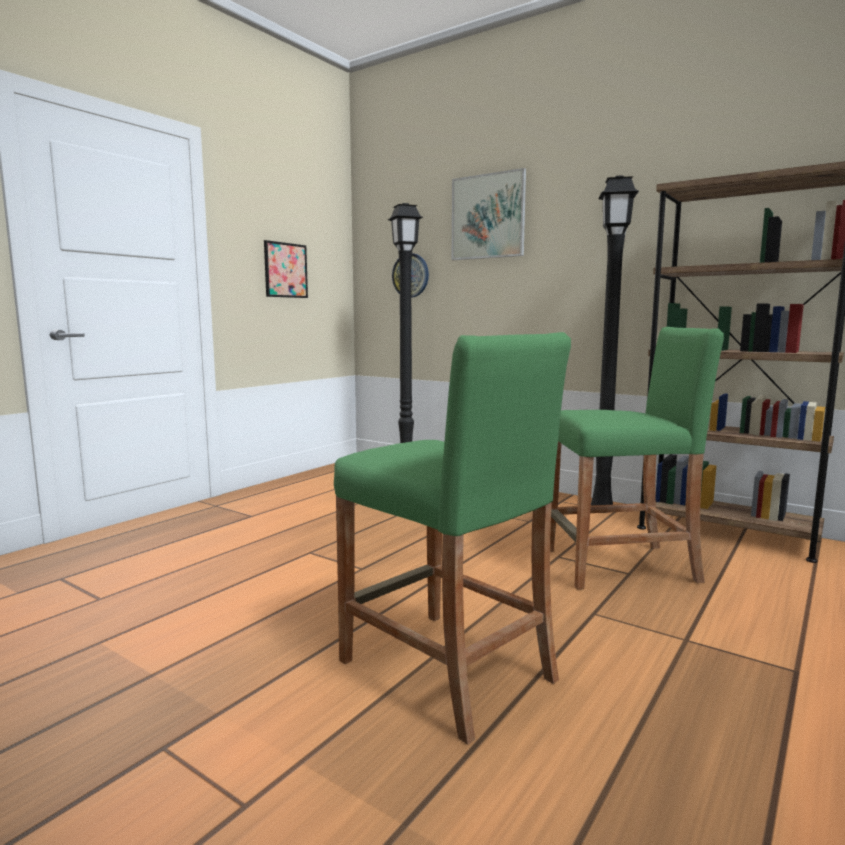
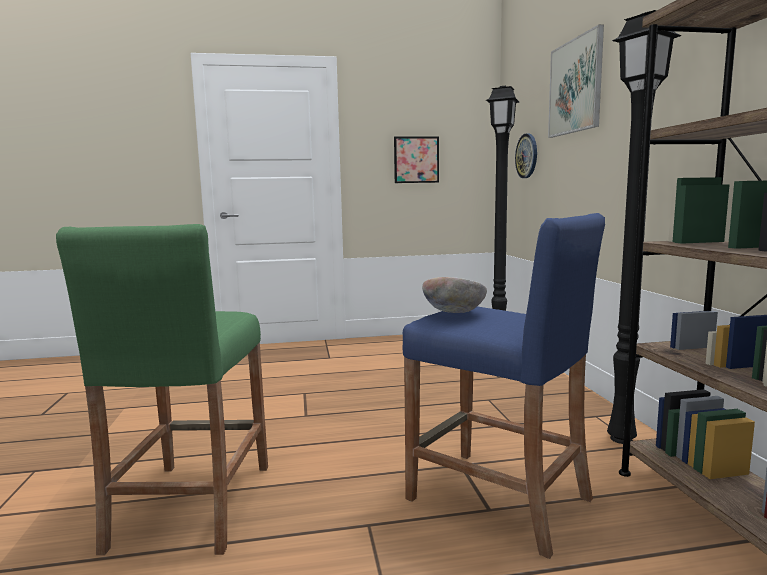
camera: 45 degrees right, 0 degrees up
green stool [550,327,724,590] -> blue stool [403,213,605,559]
none -> bowl [422,277,487,313]

